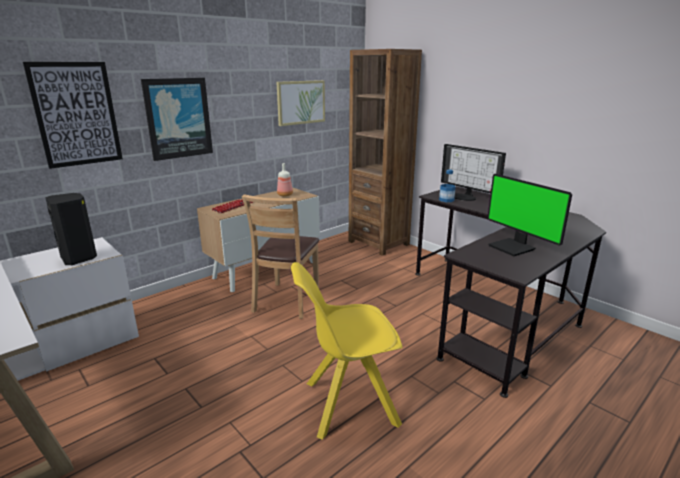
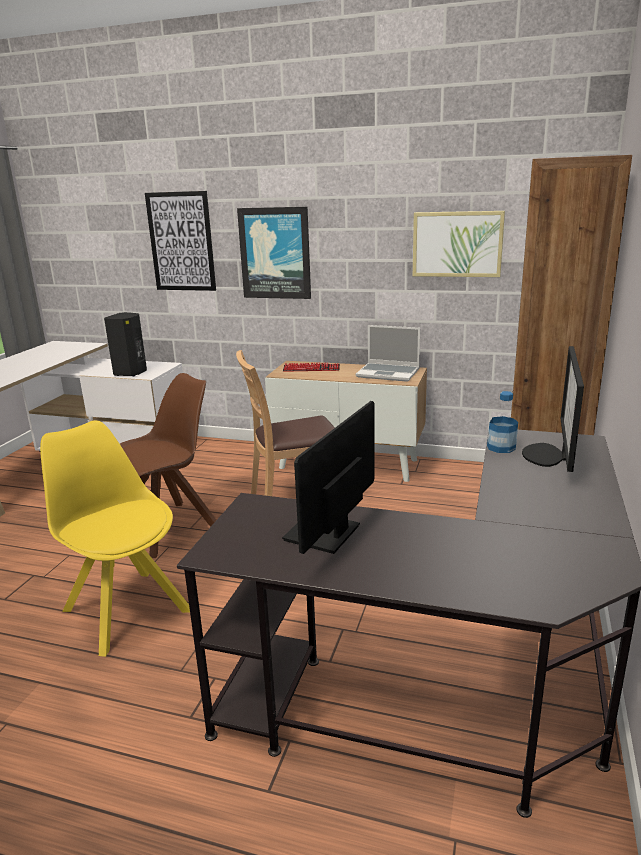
camera: 60 degrees right, 0 degrees up
bottle [277,163,293,197] -> laptop [356,325,420,382]
none -> brown chair [120,373,216,558]

